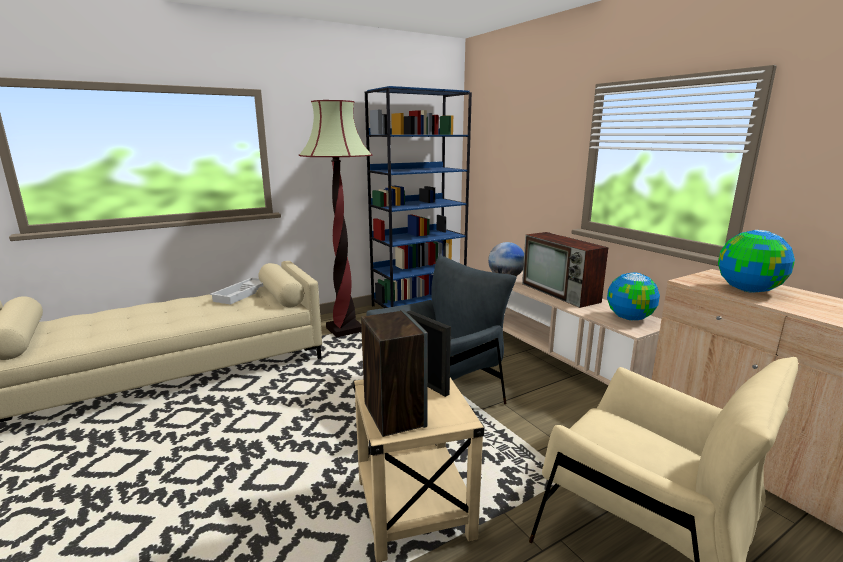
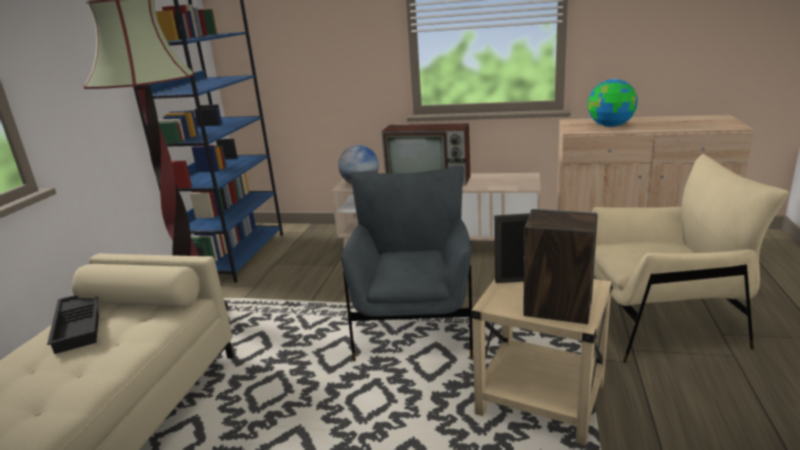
camera: 45 degrees left, 5 degrees up
white tray [210,278,263,305] -> black tray [47,295,99,354]
globe [607,272,660,320] -> none

